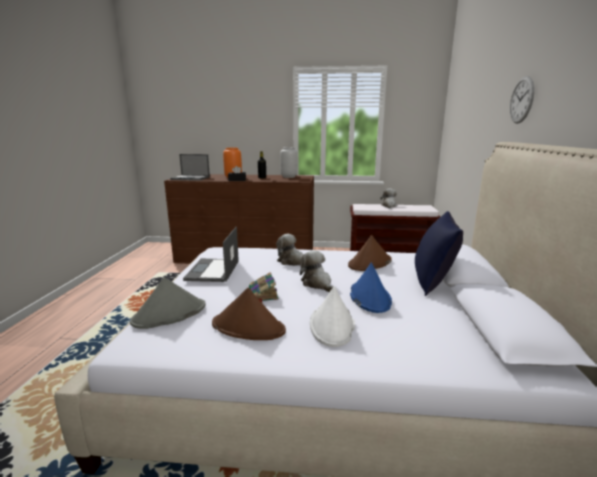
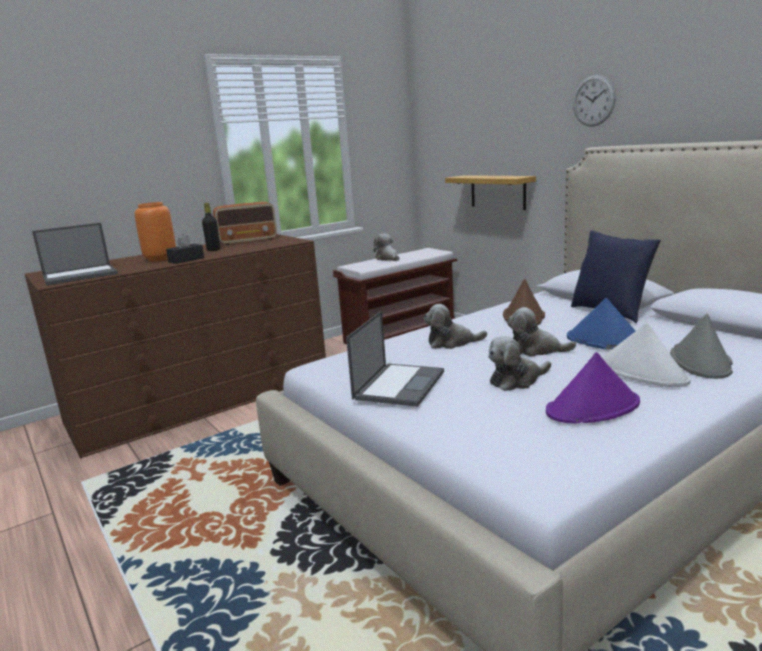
camera: 40 degrees left, 0 degrees up
grey hat [130,277,206,329] -> grey hat moved to [670,313,733,379]
laptop [183,227,239,282] -> laptop turned 120 degrees counterclockwise [346,311,444,407]
brown hat [212,288,286,340] -> purple hat [546,352,640,423]
book [249,272,279,303] -> plush toy [488,336,551,391]
grey vase [280,147,298,178] -> radio [213,202,277,245]
none -> shelf [445,175,536,210]

